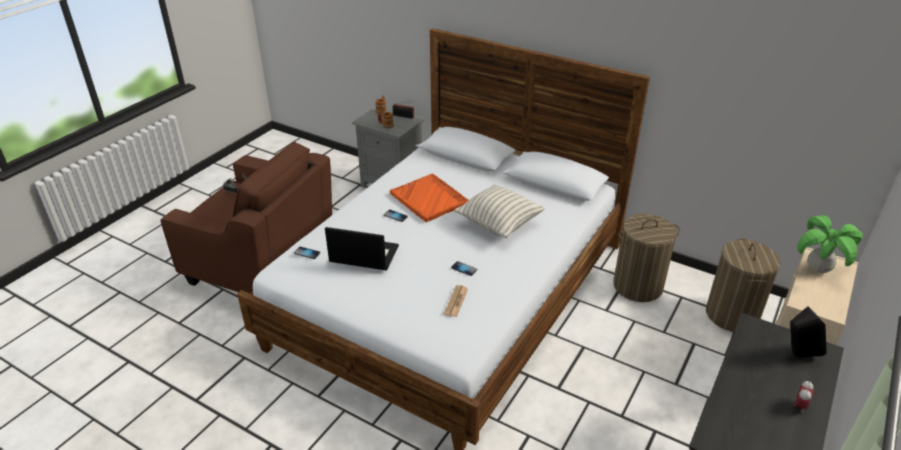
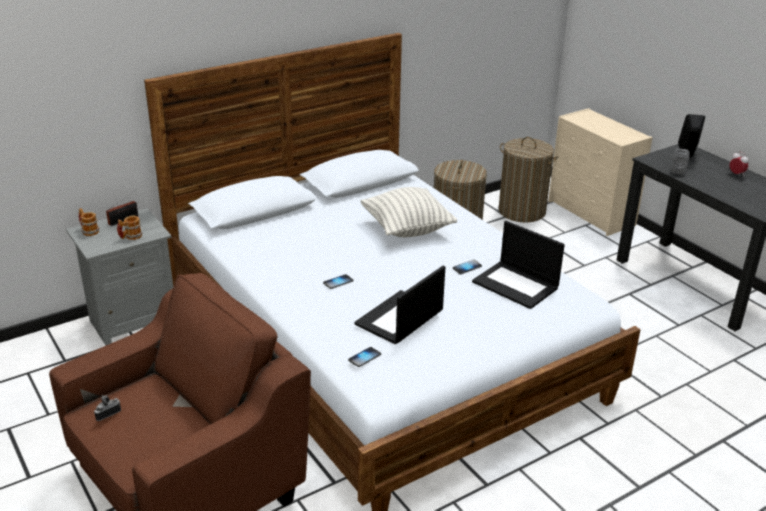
camera: 65 degrees left, 5 degrees down
orange tray [390,173,469,222] -> none
newspaper [444,285,468,317] -> laptop [472,221,565,309]
potted plant [797,215,863,273] -> none
none -> grey speaker [671,148,690,174]

